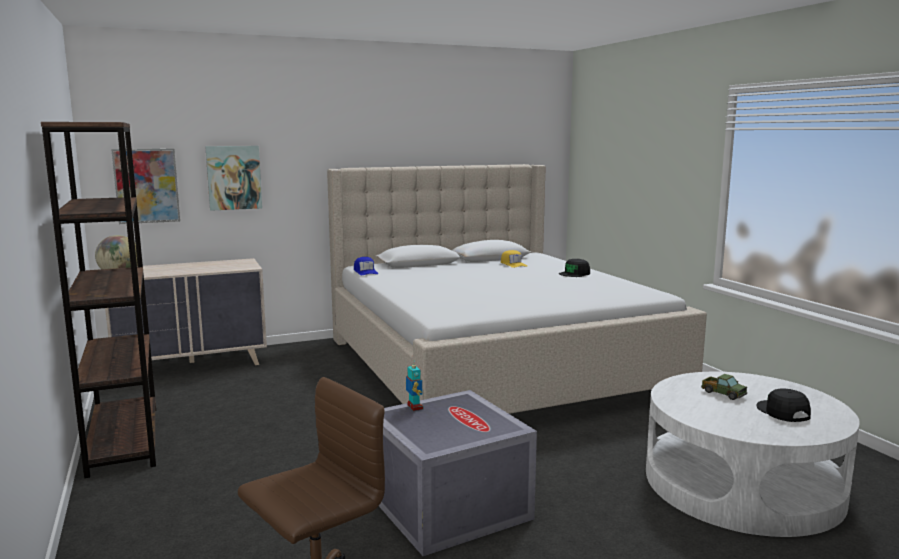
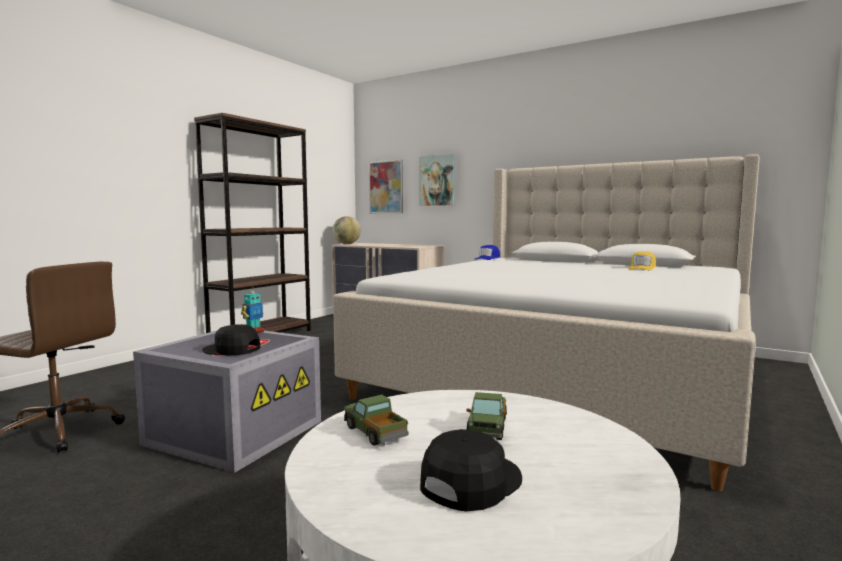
camera: 55 degrees right, 5 degrees down
black cap [559,259,590,277] -> black cap moved to [202,324,261,355]
none -> toy truck [344,394,408,446]

